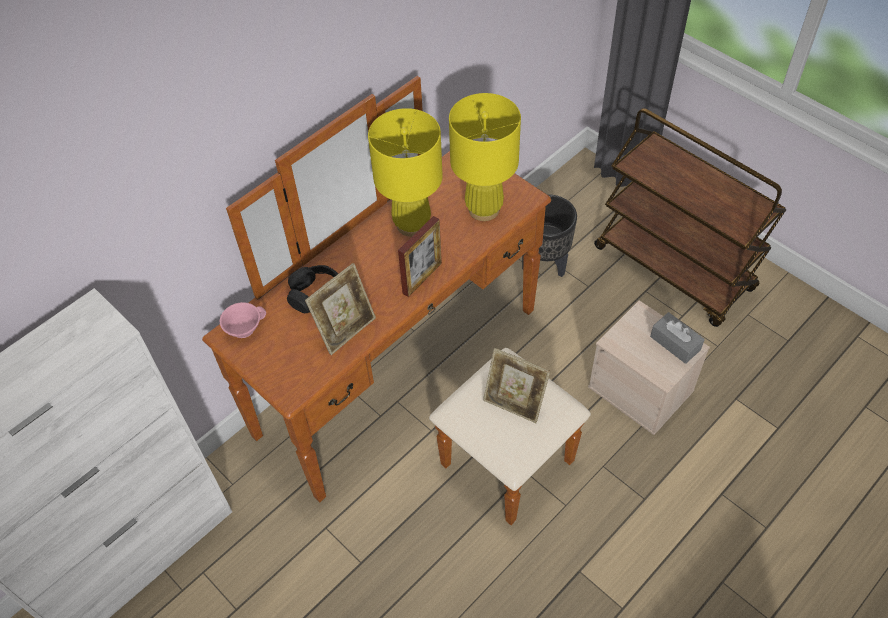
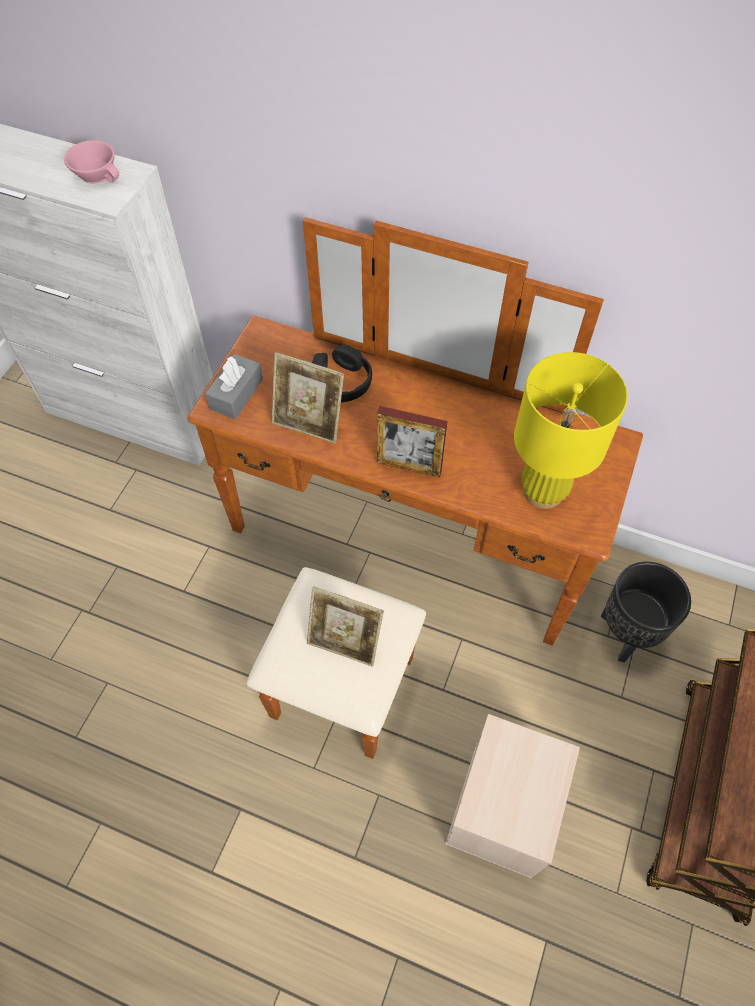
camera: 65 degrees right, 5 degrees up
pink cup [219,302,266,338] -> pink cup moved to [64,140,119,184]
yellow table lamp [368,108,443,237] -> none
picture frame [483,348,550,423] -> picture frame turned 75 degrees counterclockwise [307,586,384,667]
grey tissue box [650,312,705,364] -> grey tissue box moved to [205,354,263,419]

